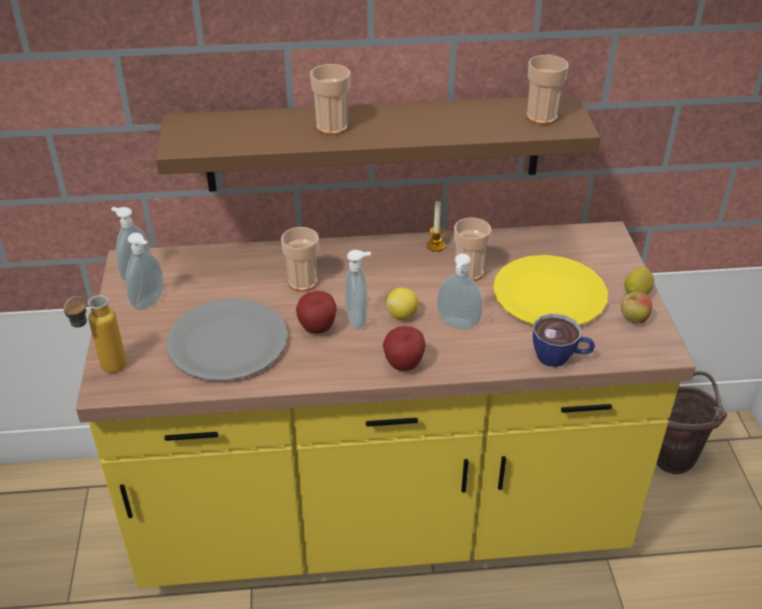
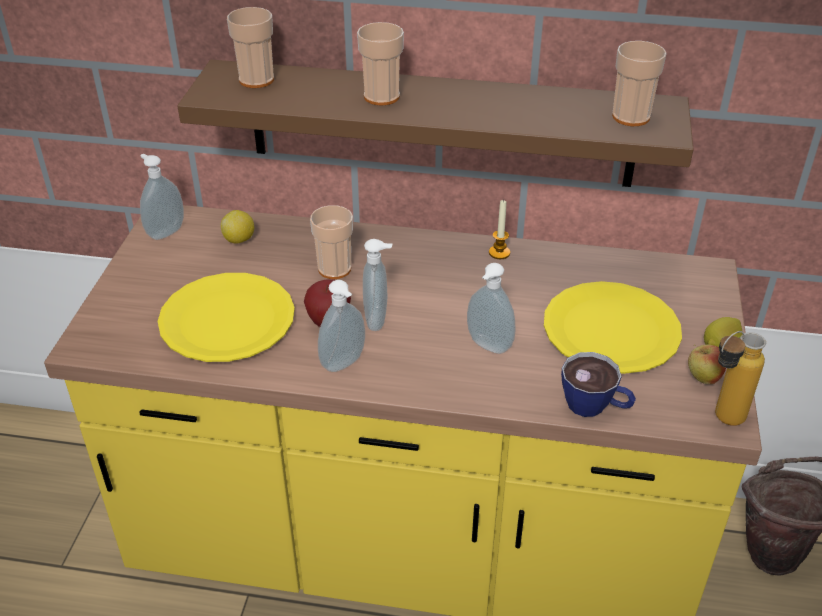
camera: 15 degrees right, 0 degrees up
bottle [64,295,127,373] -> bottle moved to [715,331,766,426]
soap dispenser [125,233,163,310] -> soap dispenser moved to [318,280,365,372]
grey plate [166,299,288,381] -> yellow plate [158,273,295,362]
apple [383,326,426,371] -> none
lemon [386,288,418,319] -> lemon moved to [220,210,254,244]
cup [454,218,491,281] -> cup moved to [227,7,274,88]

